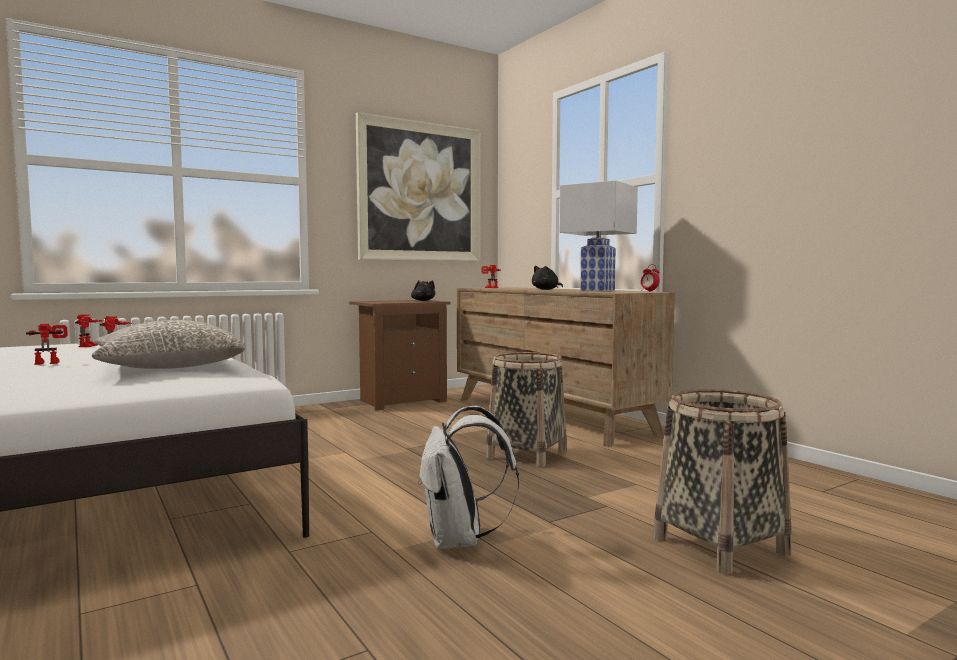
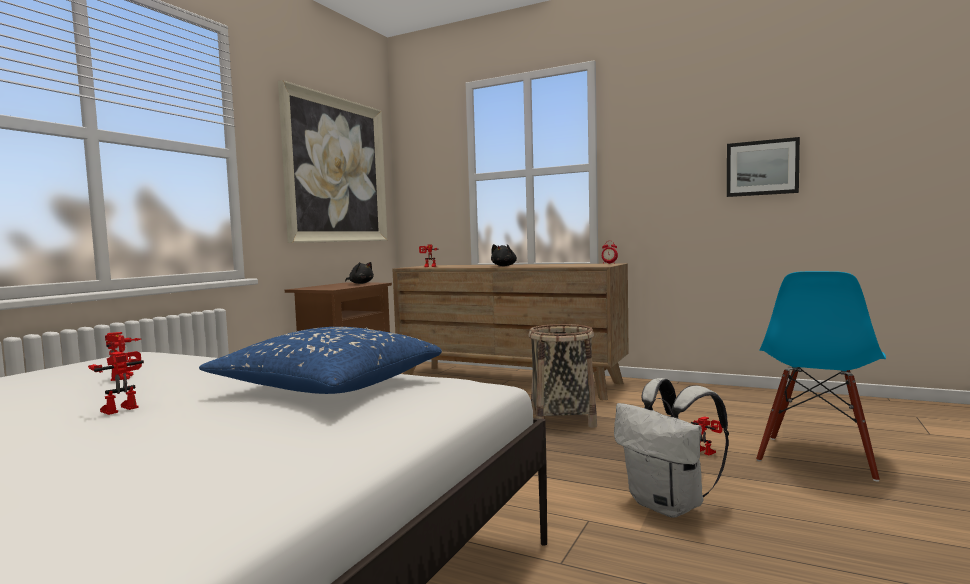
camera: 30 degrees left, 0 degrees up
toy robot [75,314,104,347] -> toy robot moved to [691,416,722,455]
grey pillow [92,320,246,369] -> blue pillow [199,327,442,394]
white table lamp [560,180,638,292] -> none
basket [653,389,792,574] -> blue chair [756,271,886,482]
none -> picture [727,137,800,197]

